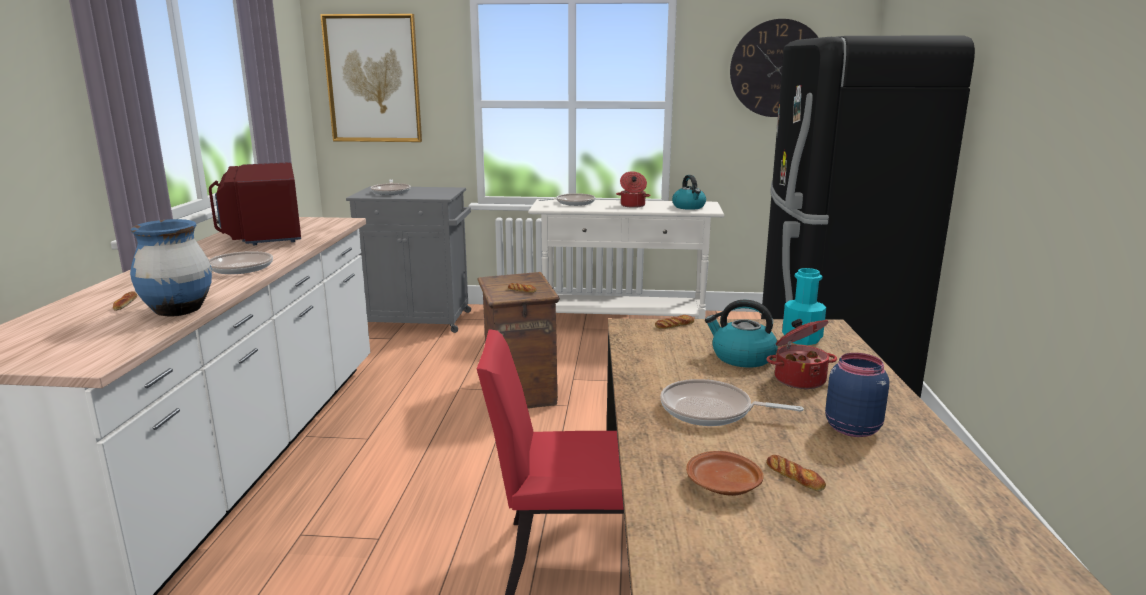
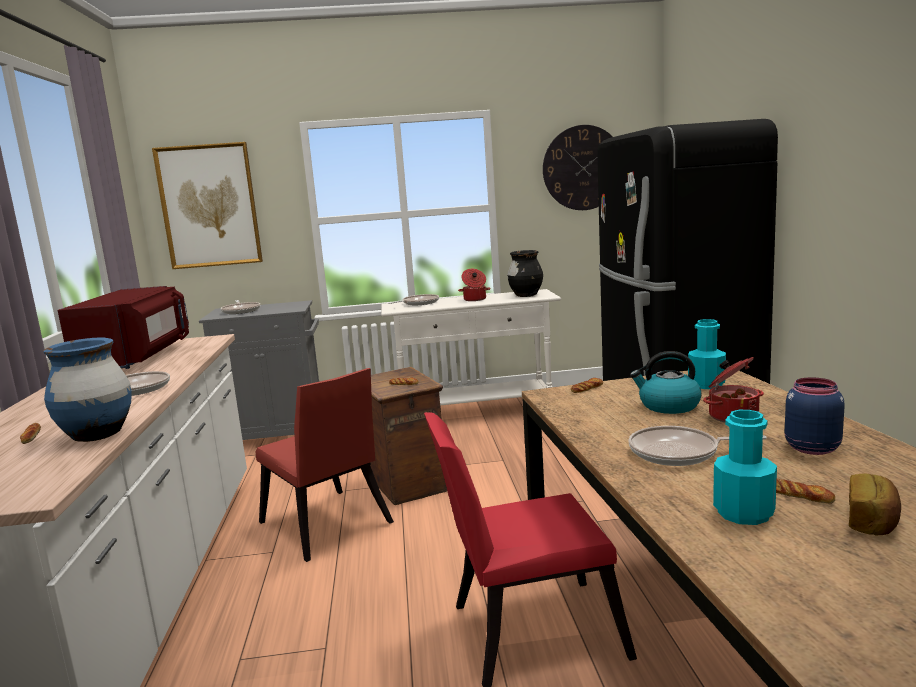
camera: 10 degrees left, 5 degrees down
red microwave [209,162,301,245] -> red microwave turned 150 degrees counterclockwise [58,286,189,369]
kettle [672,175,706,210] -> black vase [508,250,543,297]
brown plate [686,451,764,496] -> turquoise bottle [713,410,777,525]
none -> red chair [255,368,394,562]
none -> bread [849,473,901,535]

